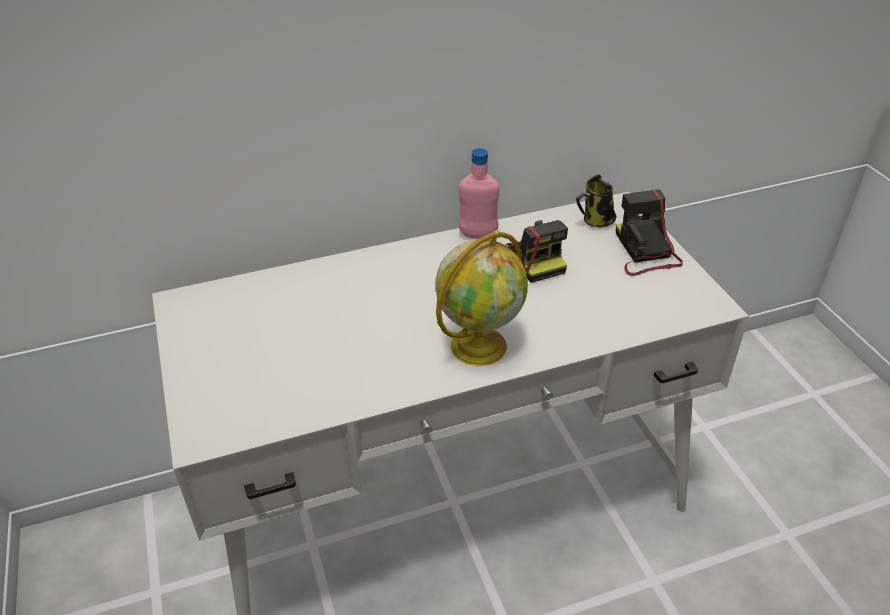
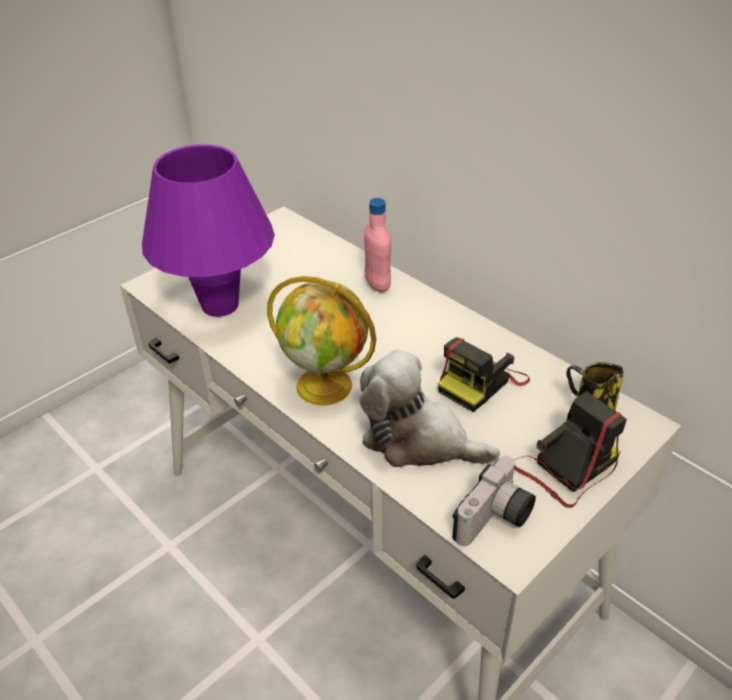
camera: 65 degrees right, 0 degrees up
pink bottle [459,148,500,239] -> pink bottle moved to [364,198,391,293]
none -> purple table lamp [142,144,275,317]
none -> plush toy [359,350,500,467]
none -> camera [452,456,536,546]

